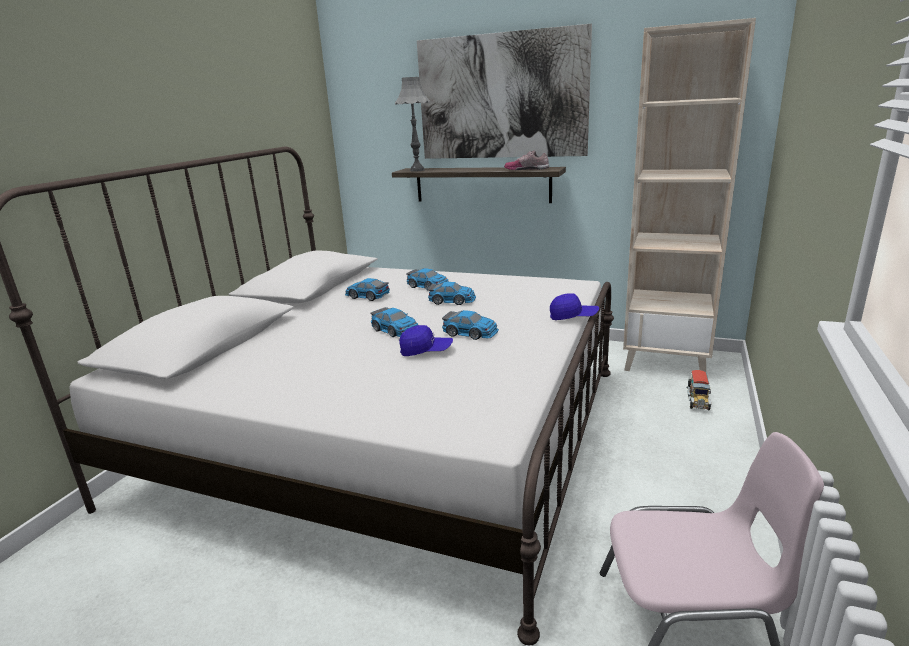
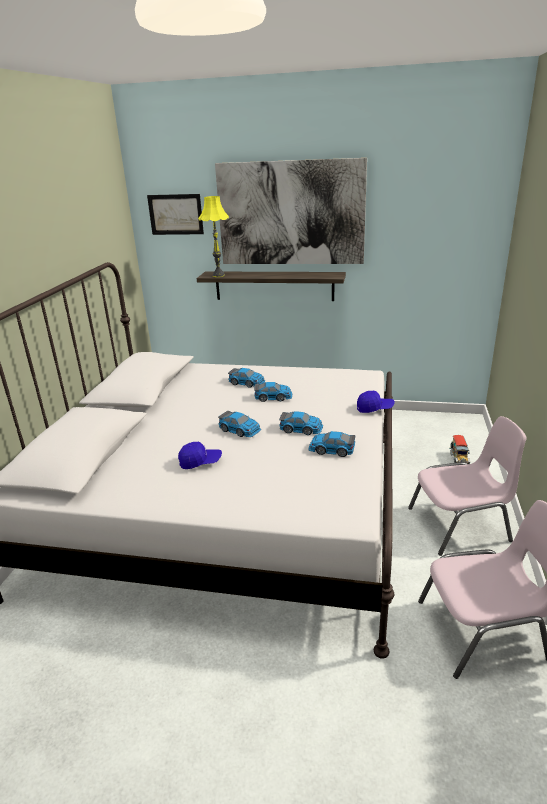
camera: 10 degrees left, 5 degrees up
toy car [345,278,390,301] -> toy car moved to [308,431,355,457]
grey table lamp [395,77,430,172] -> yellow table lamp [198,196,229,277]
blue cap [399,325,453,356] -> blue cap moved to [178,442,222,469]
shoe [504,150,549,170] -> none
beige bookcase [623,18,756,372] -> none
none -> picture [147,194,204,235]
none -> pink chair [408,416,526,556]

